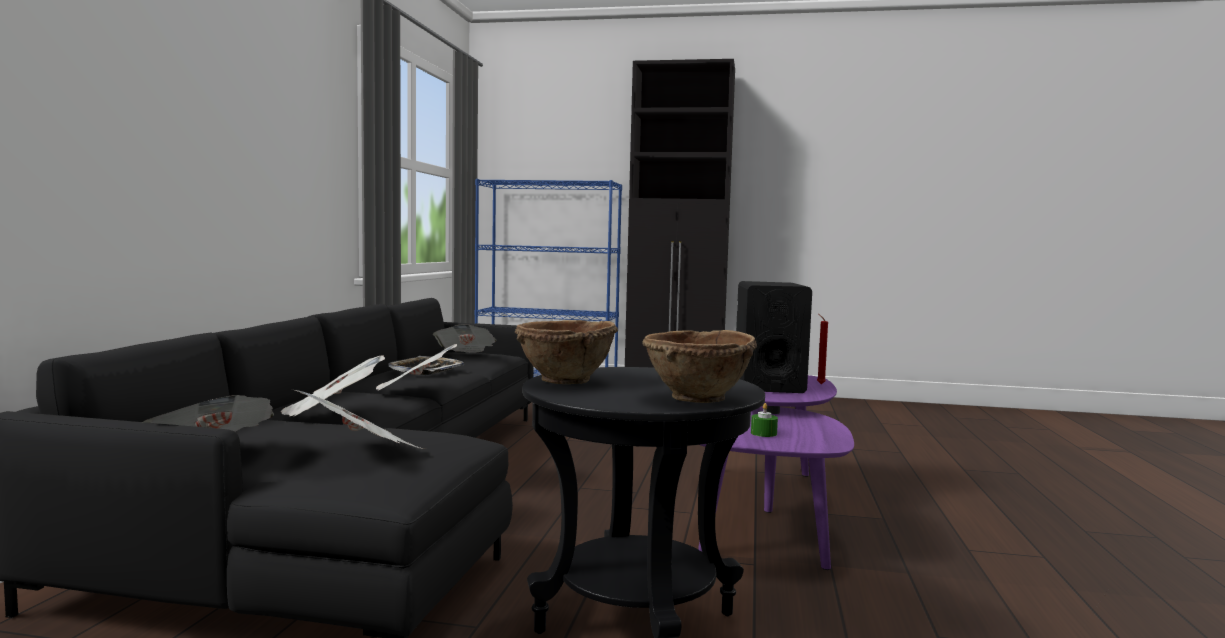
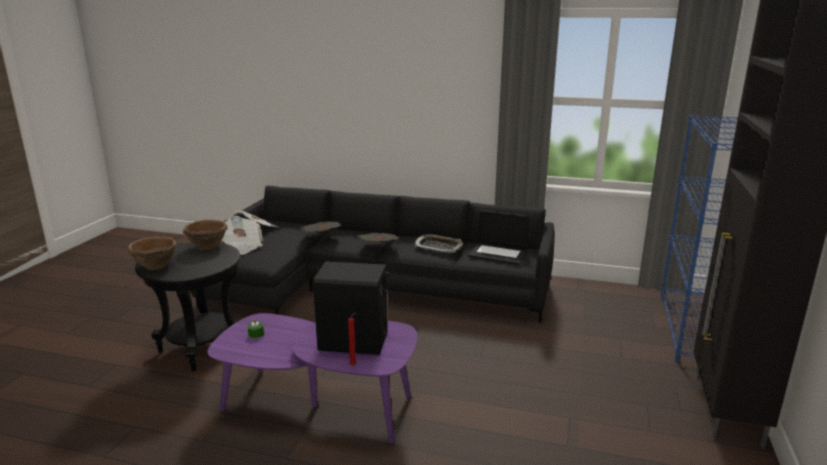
camera: 95 degrees right, 15 degrees up
newspaper [433,324,496,353] -> laptop [468,210,530,265]

